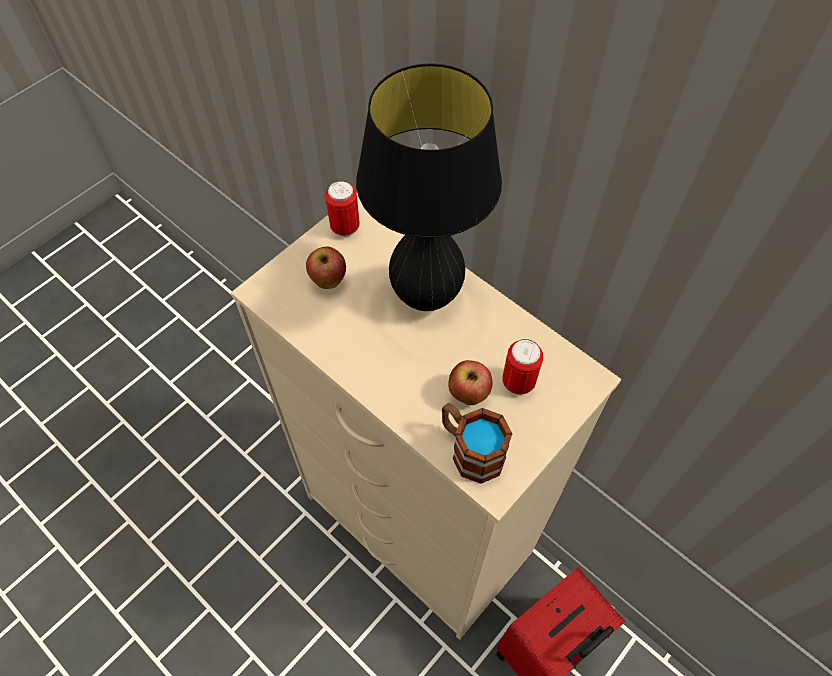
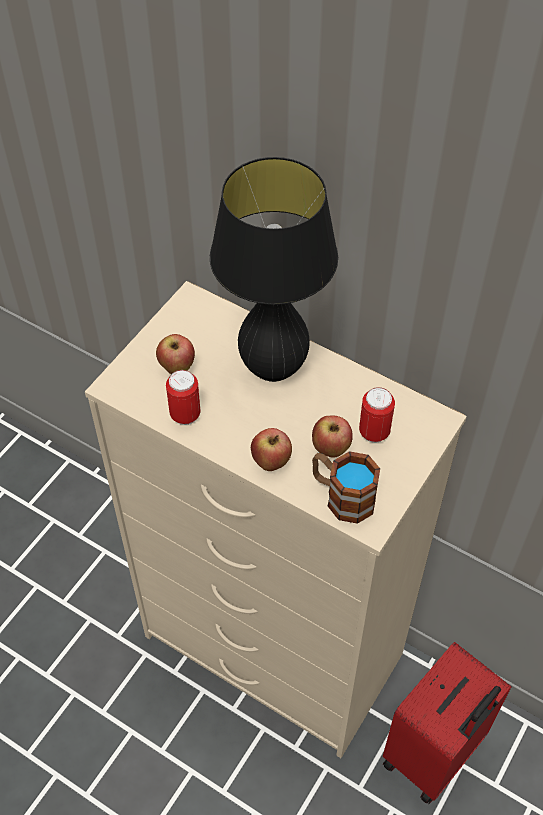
camera: 10 degrees left, 5 degrees down
can [325,181,360,237] -> can moved to [166,370,201,425]
none -> apple [251,428,292,471]

